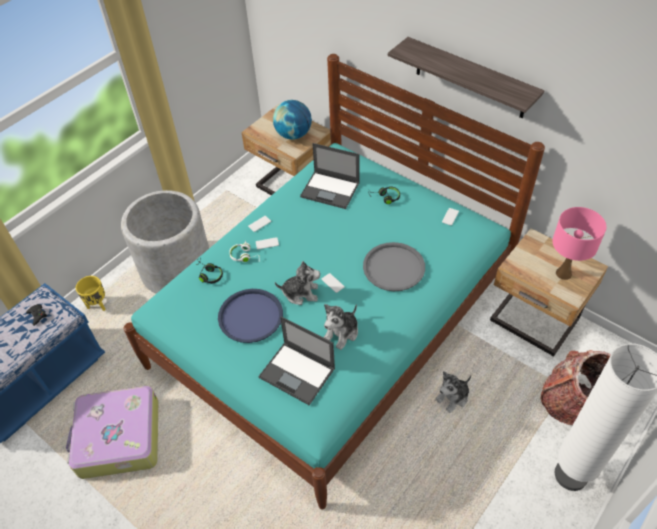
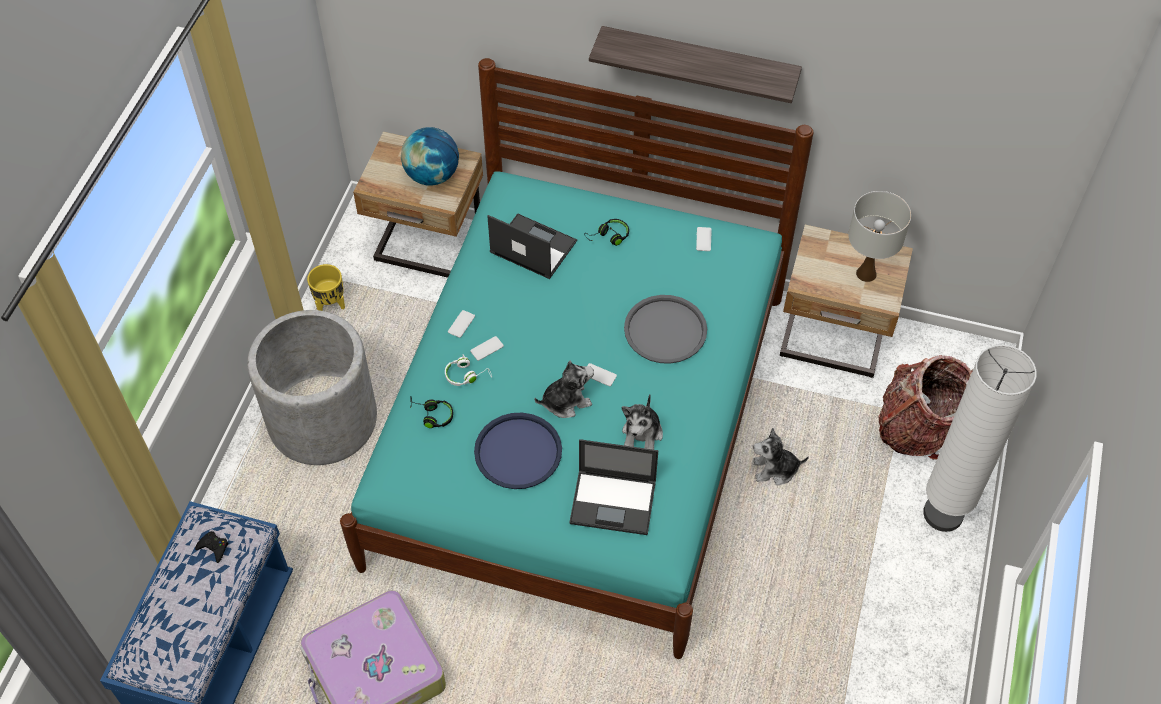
camera: 25 degrees left, 5 degrees up
yellow planter [76,276,106,311] -> yellow planter moved to [307,264,345,311]
laptop [300,143,360,209] -> laptop turned 150 degrees counterclockwise [487,213,577,279]
plush toy [436,371,471,413] -> plush toy turned 60 degrees clockwise [753,427,809,485]
pink table lamp [553,207,606,280] -> white table lamp [848,191,911,282]

